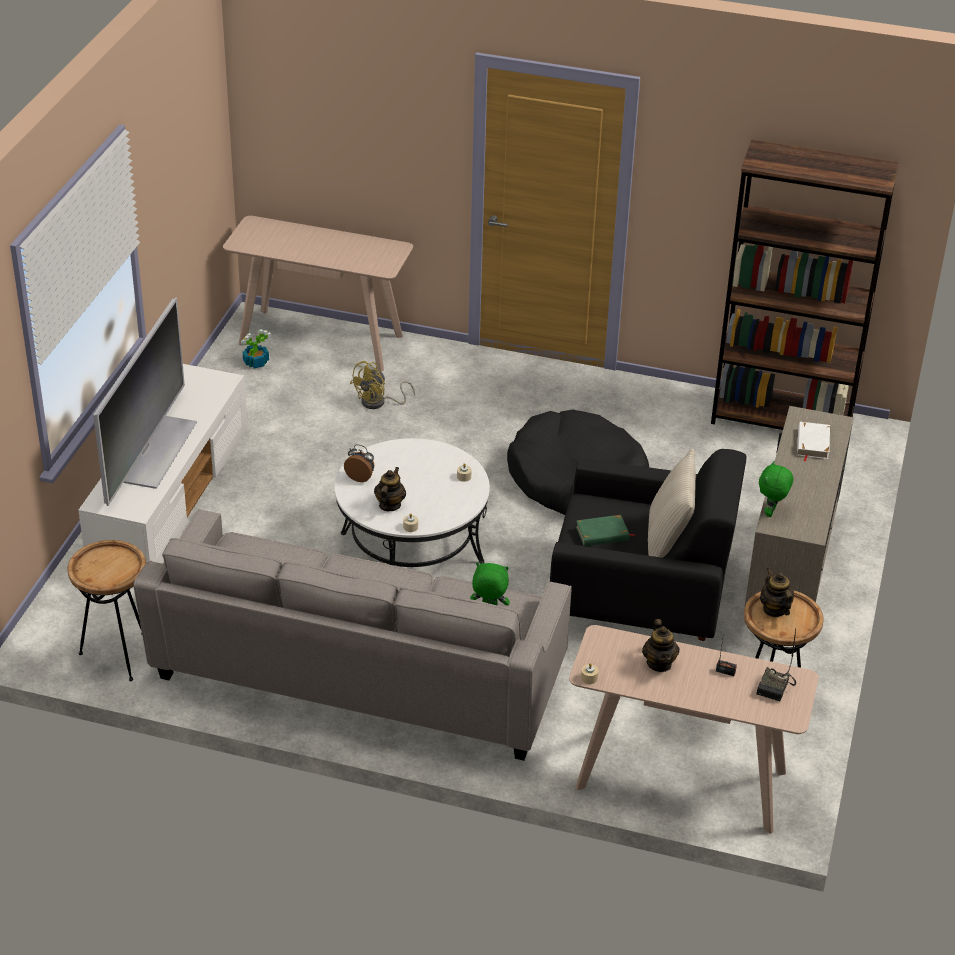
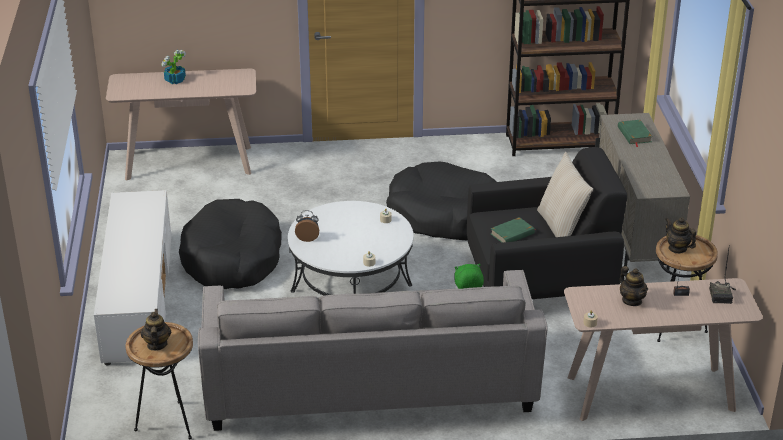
camera: 20 degrees left, 5 degrees down
television [93,297,197,506] -> none
potted plant [241,329,271,369] -> potted plant moved to [161,50,186,84]
yellow fan [350,361,415,409] -> none
teapot [374,467,406,511] -> teapot moved to [141,309,171,351]
green plush toy [759,461,794,517] -> none
white book [797,422,830,462] -> green book [618,120,653,147]
none -> black dog bed [179,199,282,289]

